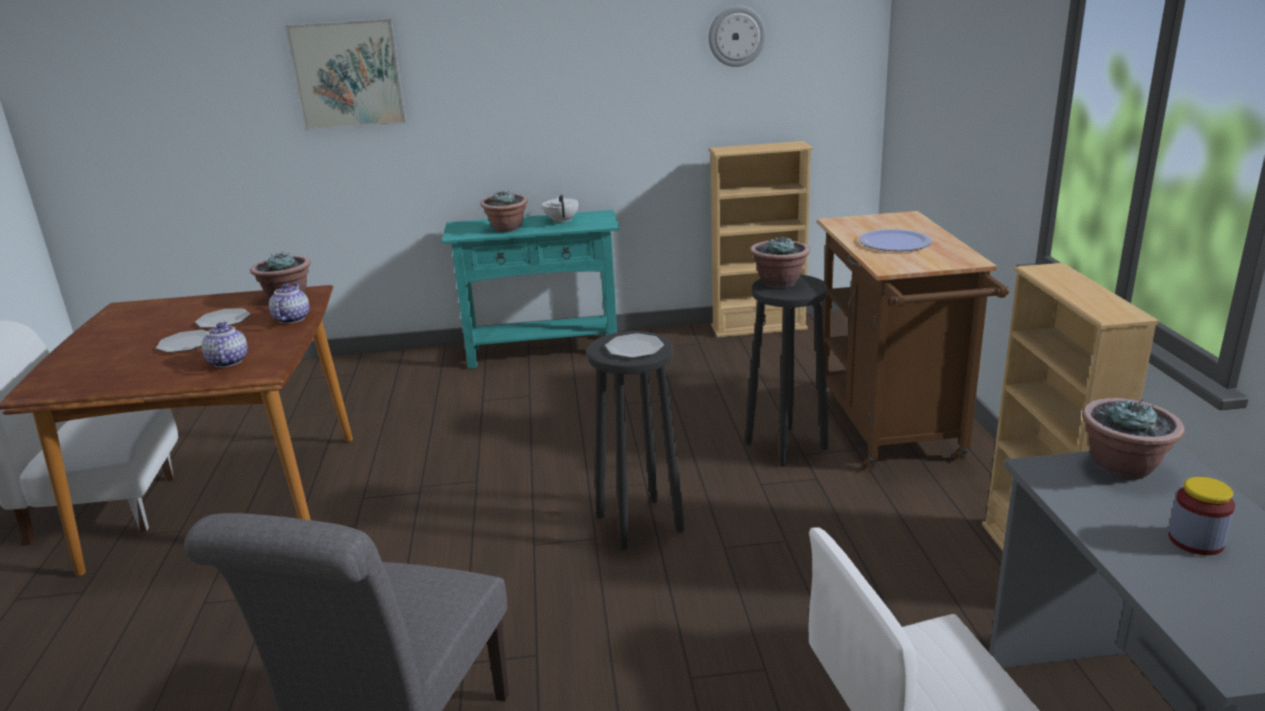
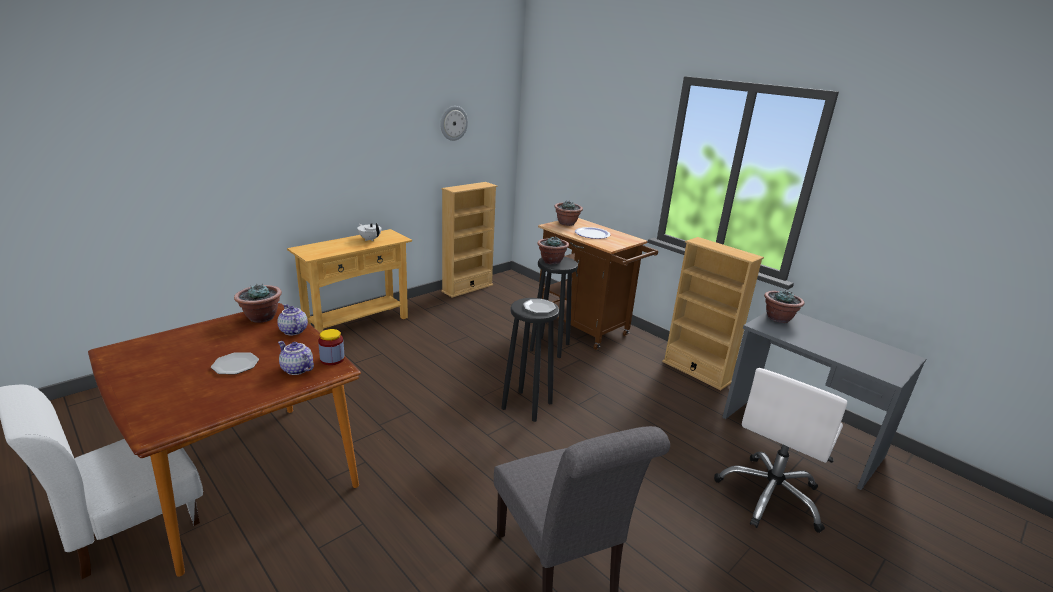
camera: 40 degrees left, 0 degrees up
plate [195,309,251,328] -> none
picture [285,18,407,130] -> none
turquoise console table [442,210,620,369] -> beige console table [287,229,412,333]
potted plant [480,190,528,232] -> potted plant moved to [554,201,583,226]
jar [1168,477,1235,555] -> jar moved to [318,329,345,365]

